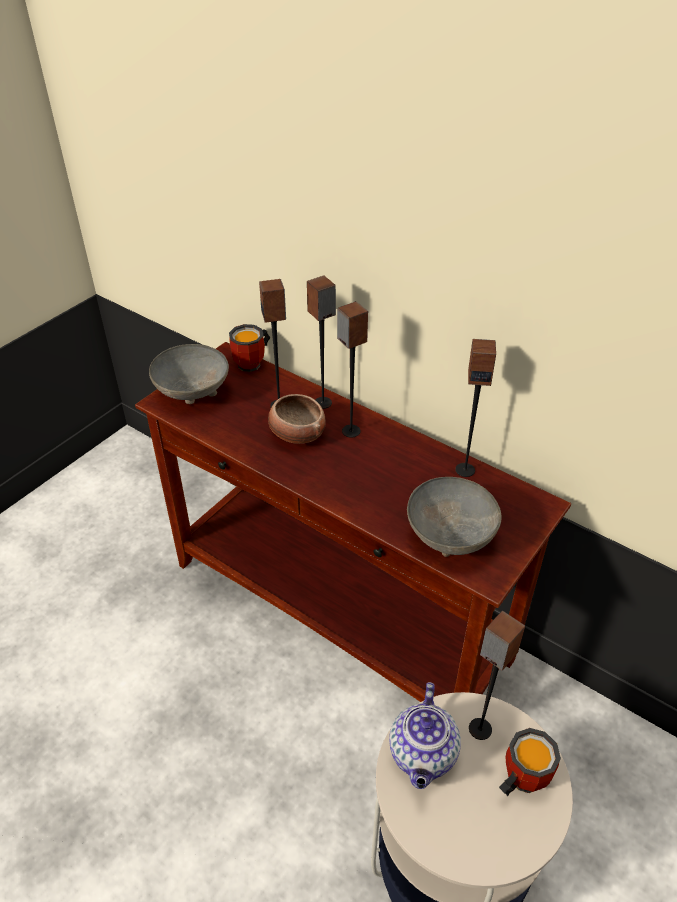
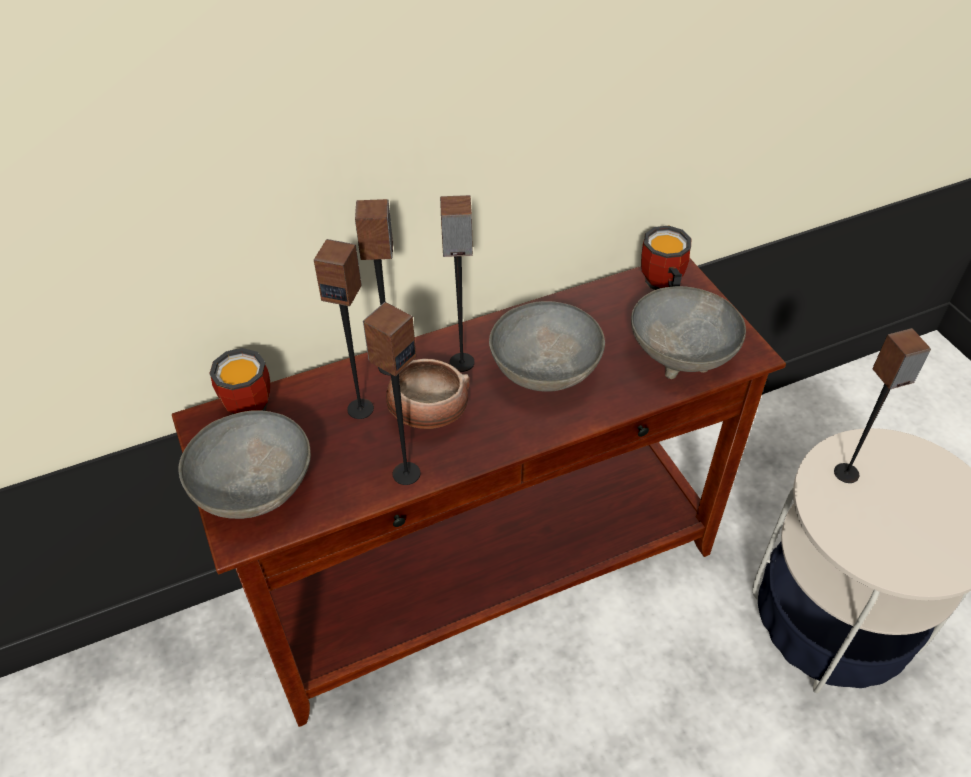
camera: 60 degrees left, 5 degrees up
teapot [389,682,461,789] -> none
speaker [455,339,496,477] -> speaker moved to [363,302,420,485]
mug [499,728,561,796] -> mug moved to [641,226,692,290]
none -> grey bowl [489,301,605,392]

